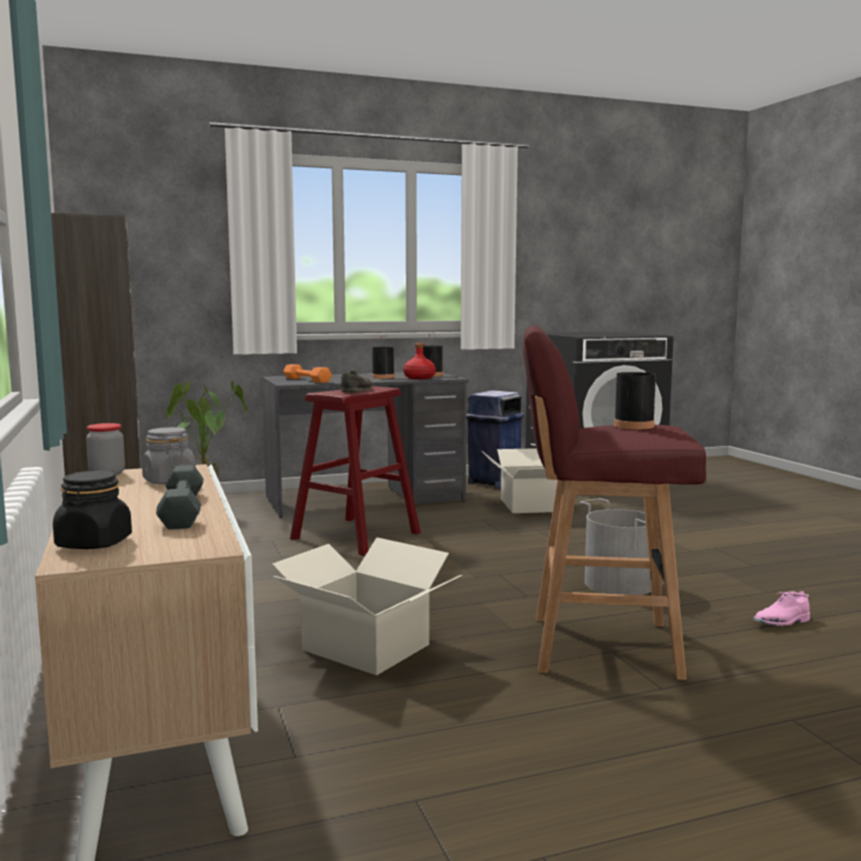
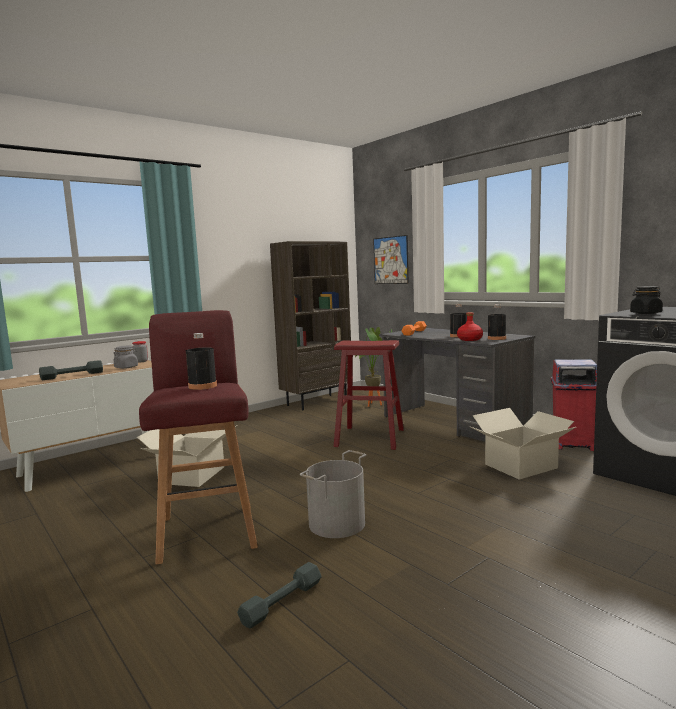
camera: 70 degrees right, 0 degrees up
black jar [53,471,132,549] -> black jar moved to [630,286,663,314]
brown shoe [341,371,372,392] -> none
blue trash can [466,390,525,489] -> red trash can [551,359,597,451]
pink shoe [753,591,810,626] -> grey dumbbell [237,562,322,628]
none -> picture [373,235,409,284]

